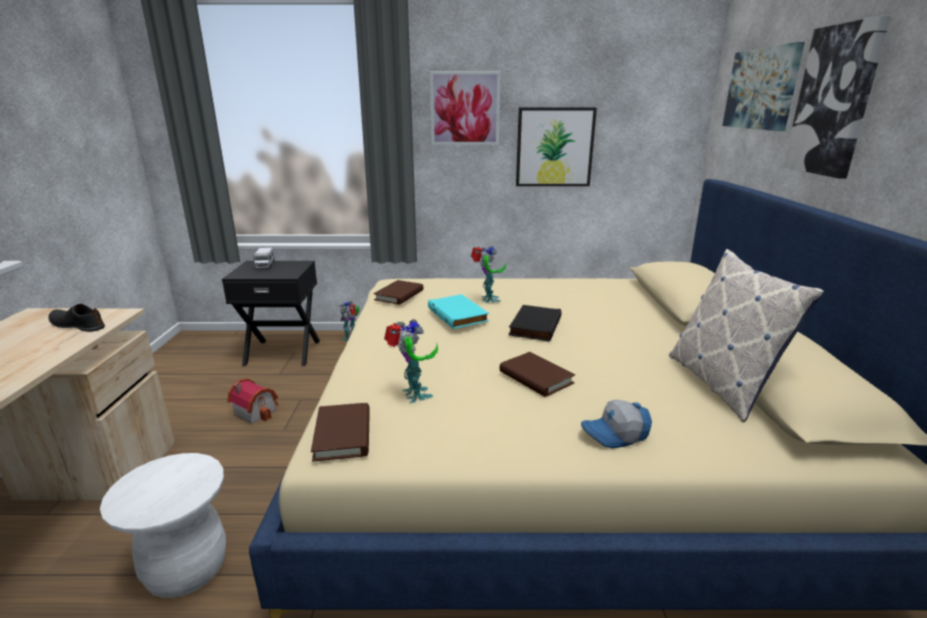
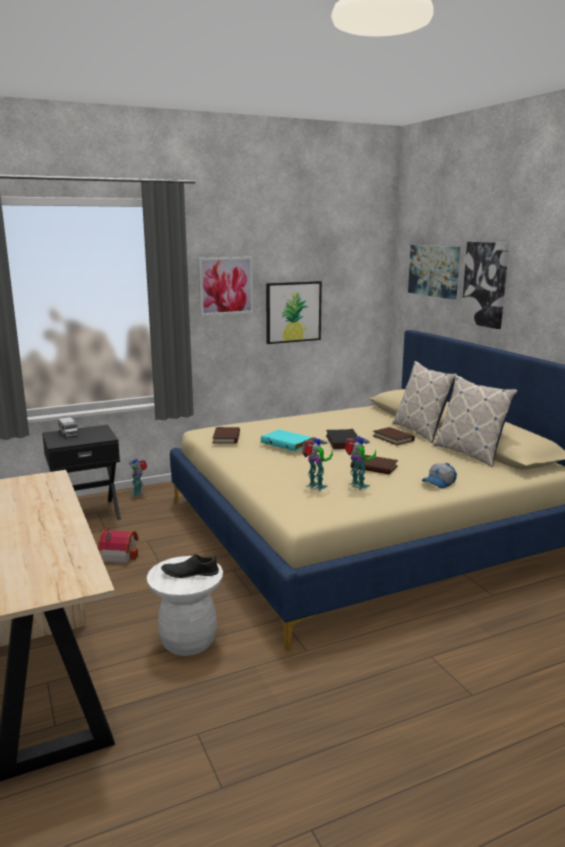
camera: 25 degrees left, 5 degrees down
black shoe [48,304,105,332] -> black shoe moved to [161,554,219,578]
brown book [311,403,370,462] -> brown book moved to [373,427,415,445]
toy robot [471,246,506,303] -> toy robot moved to [345,436,376,490]
none -> pillow [392,361,457,443]

